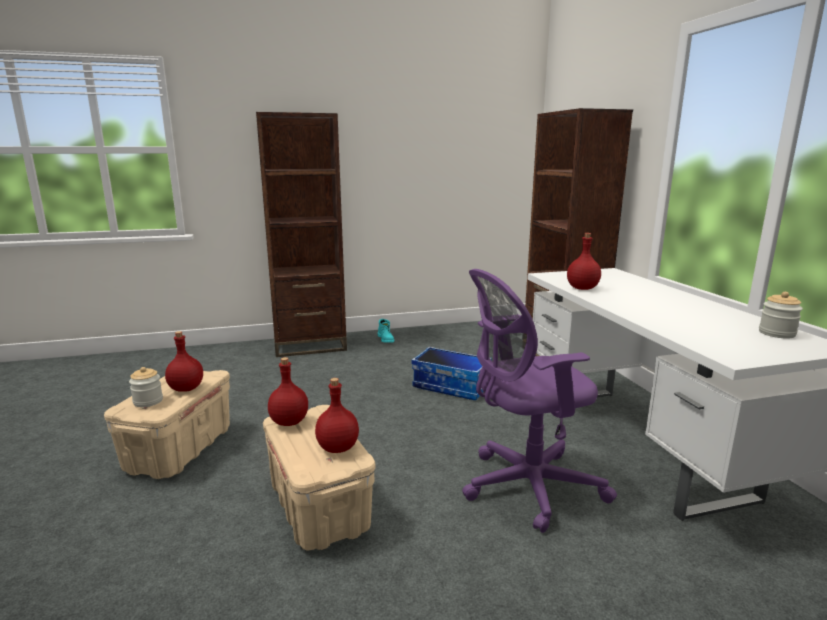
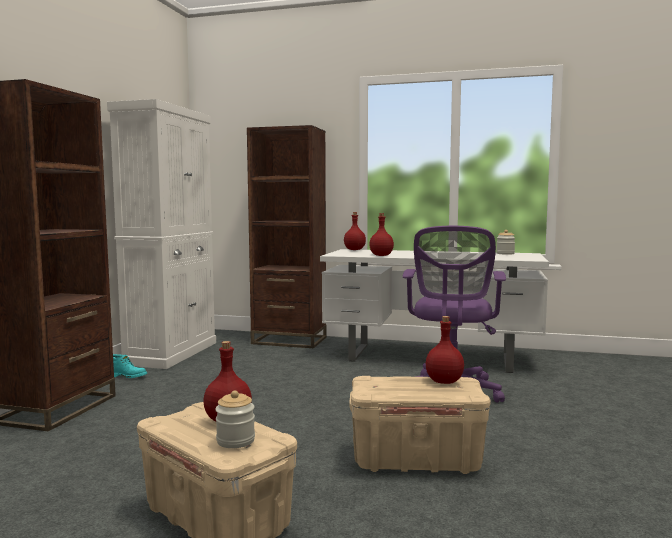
camera: 60 degrees left, 10 degrees down
red bottle [268,357,308,426] -> red bottle moved to [344,212,366,250]
storage box [412,347,484,400] -> none
none -> white cabinet [107,99,216,369]

